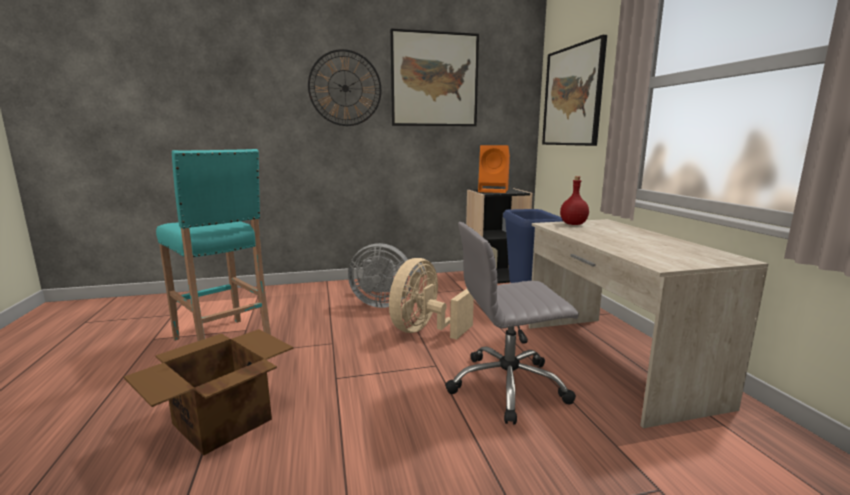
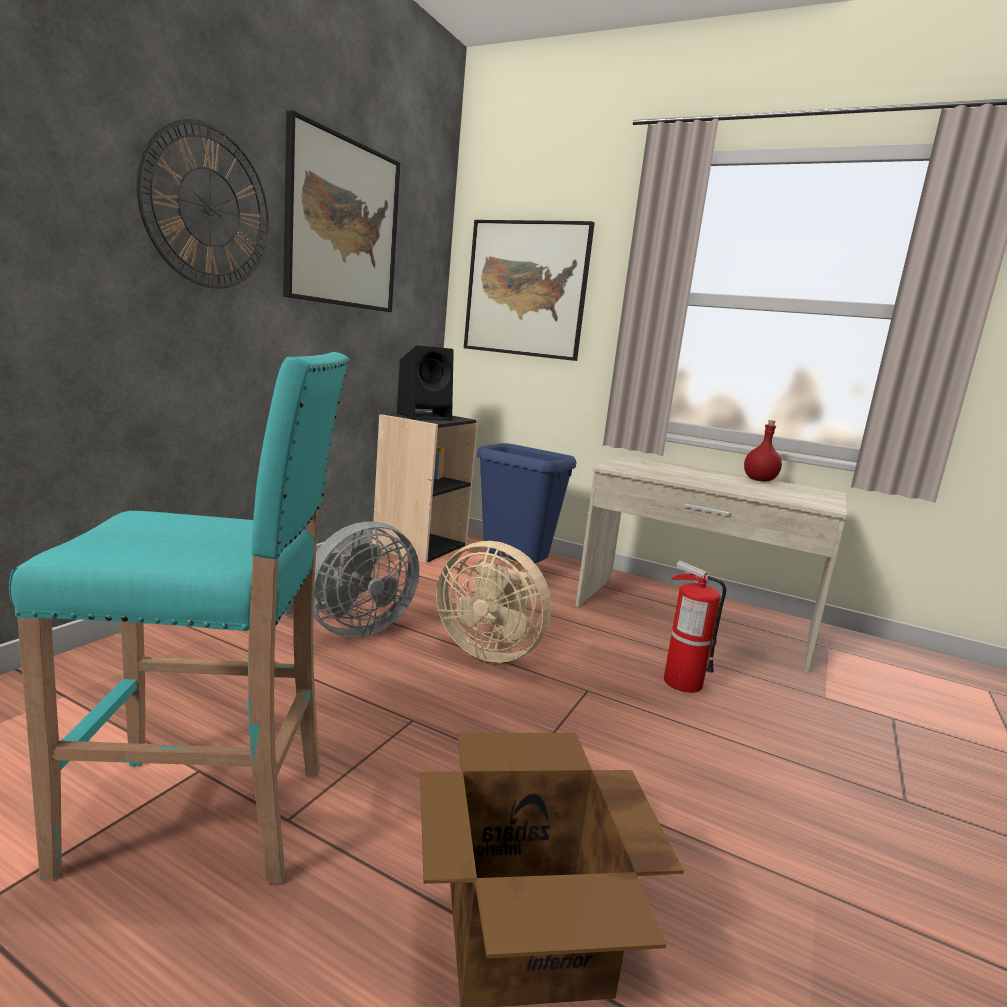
camera: 50 degrees left, 0 degrees up
beige fan [389,258,474,340] -> beige fan turned 45 degrees counterclockwise [436,541,551,663]
grey office chair [445,222,579,424] -> fire extinguisher [664,561,726,693]
orange speaker [478,145,510,193] -> black speaker [397,345,454,420]
red bottle [560,176,589,225] -> red bottle moved to [744,420,782,482]

